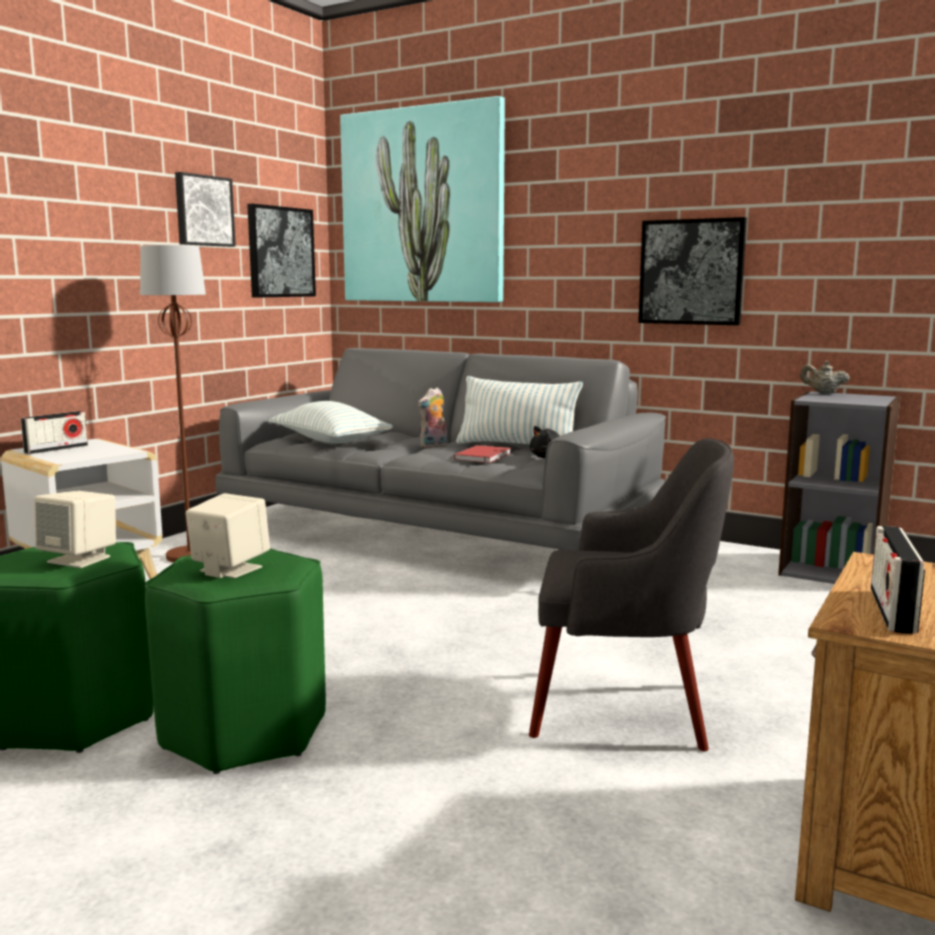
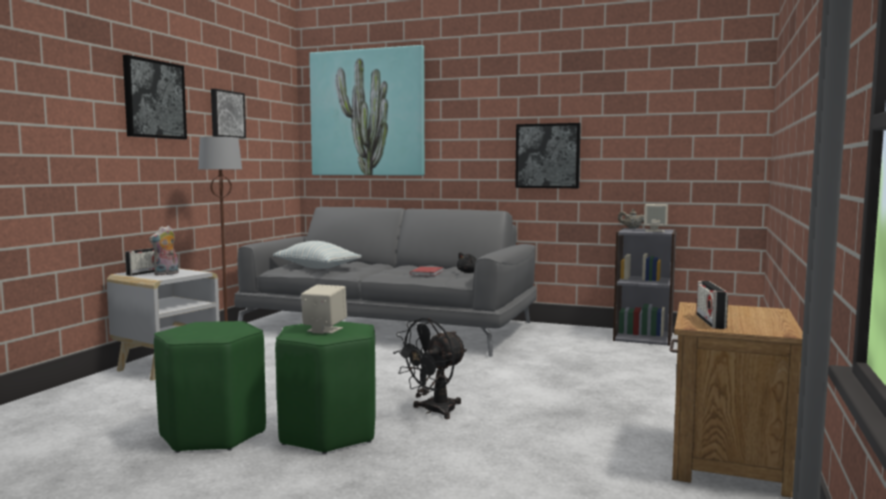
camera: 10 degrees left, 5 degrees down
beige speaker [34,491,116,568] -> beige speaker moved to [644,204,668,232]
picture [247,204,316,298] -> picture moved to [123,55,187,139]
plush toy [417,387,447,448] -> plush toy moved to [149,226,179,276]
pillow [456,376,583,444] -> none
grey armchair [529,438,734,751] -> none
none -> black fan [393,318,467,419]

